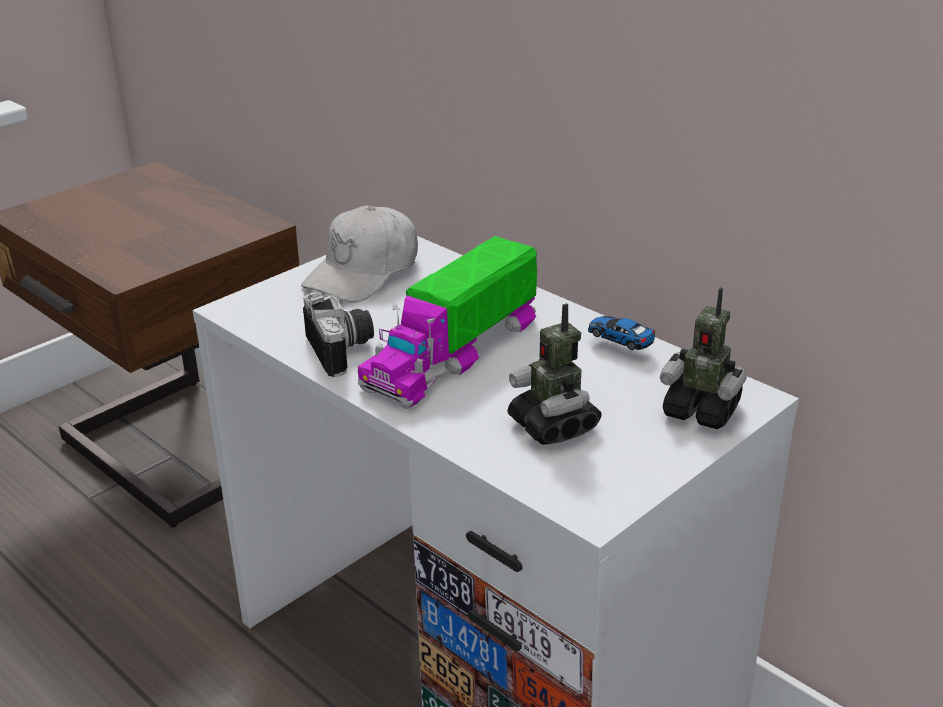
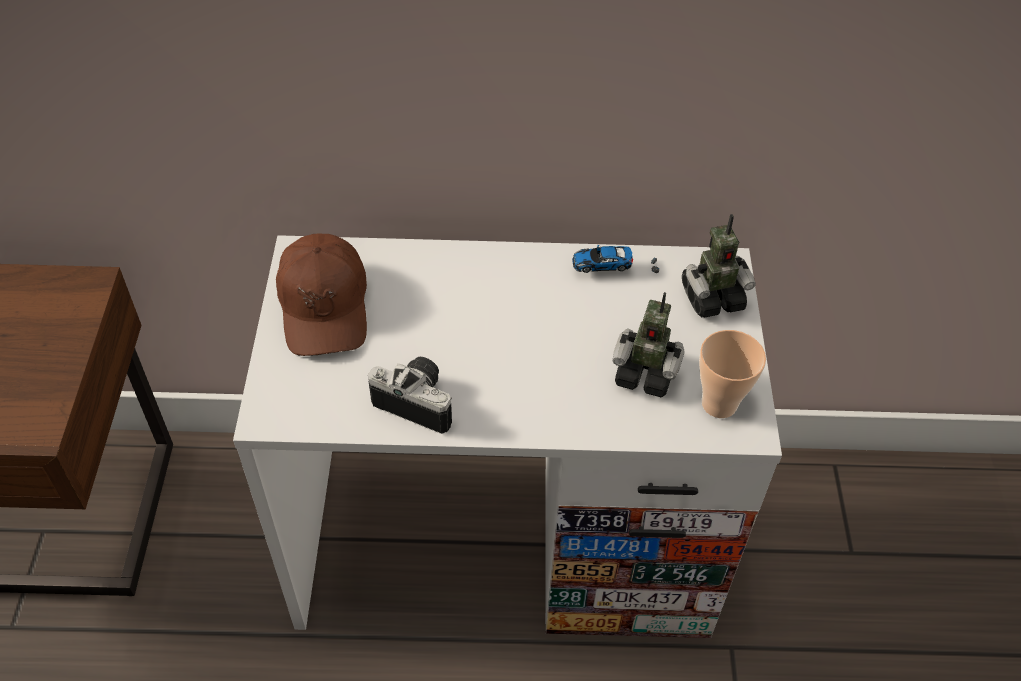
camera: 45 degrees left, 20 degrees up
white cap [301,206,418,302] -> brown cap [276,233,367,356]
toy truck [358,236,537,409] -> none
none -> cup [699,330,766,418]

